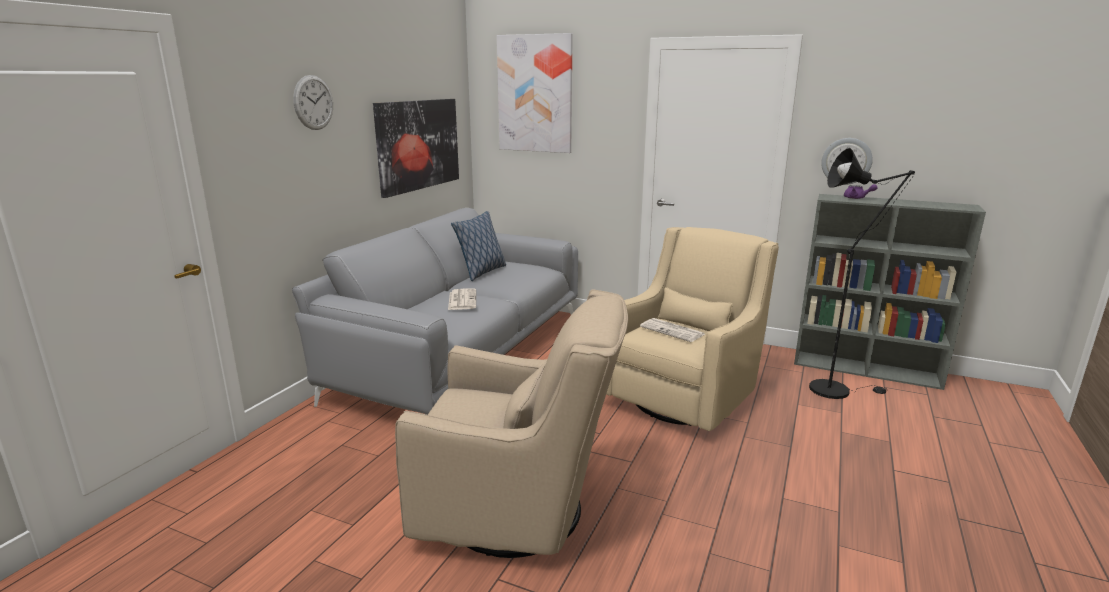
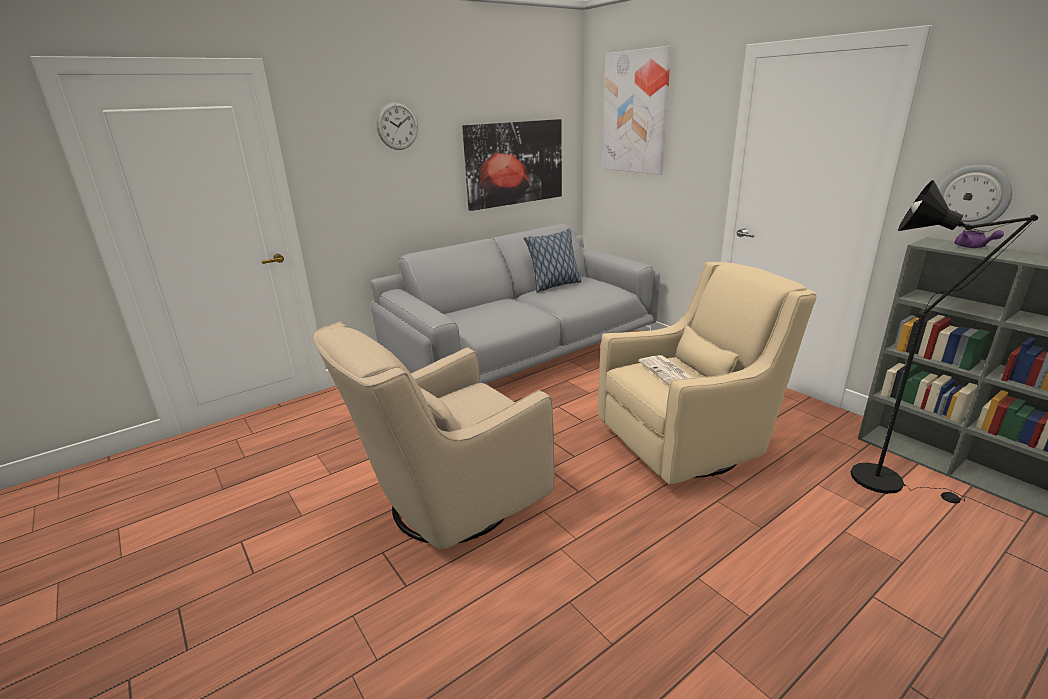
camera: 30 degrees right, 5 degrees up
beige armchair [395,289,628,558] -> beige armchair turned 105 degrees clockwise [312,322,555,549]
newspaper [448,289,476,310] -> none

